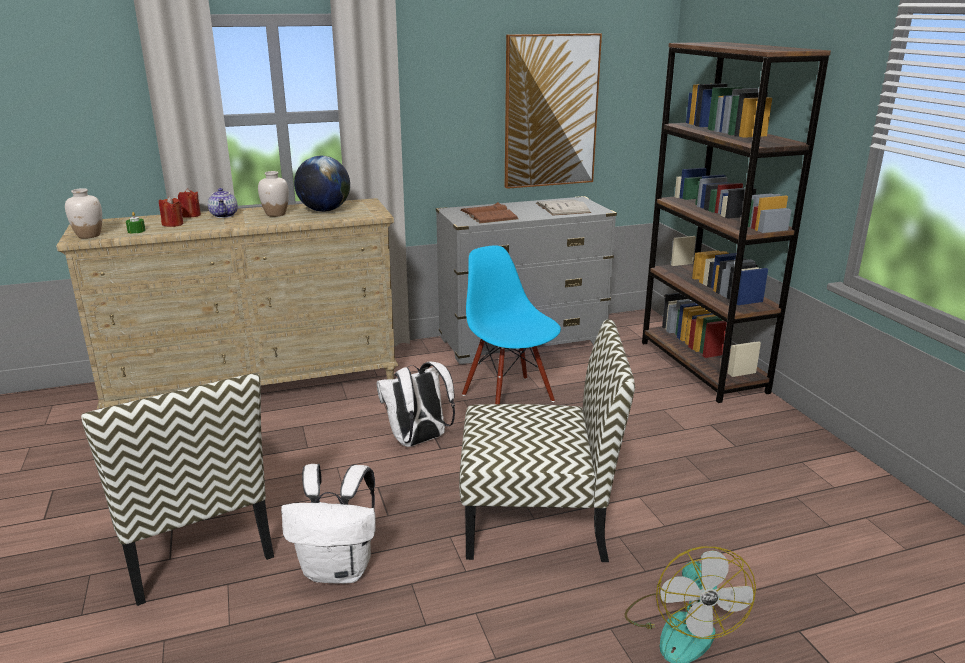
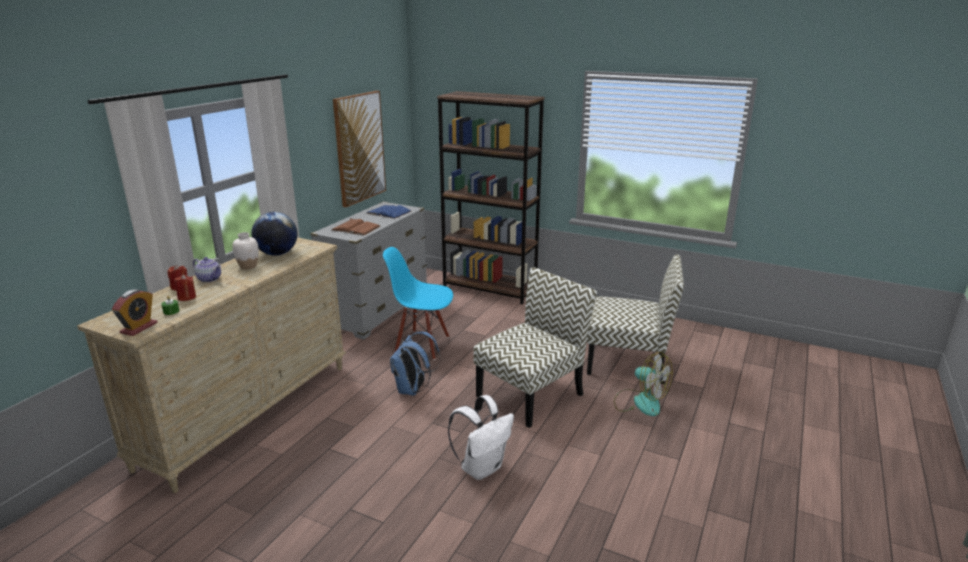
camera: 45 degrees left, 0 degrees up
white vase [65,188,102,239] -> alarm clock [112,289,157,336]
chair [81,373,274,606] -> chair moved to [587,254,684,384]
white backpack [377,361,455,447] -> blue backpack [390,331,441,396]
white book [536,199,591,216] -> blue book [366,205,412,219]

